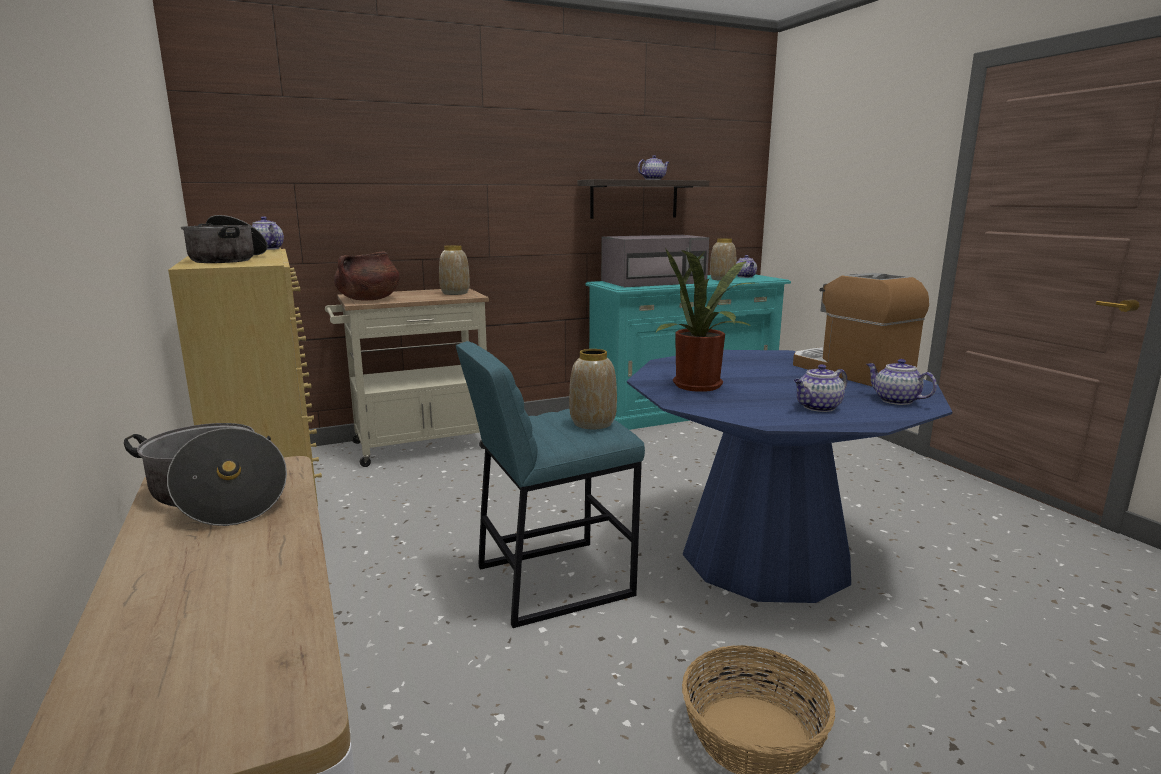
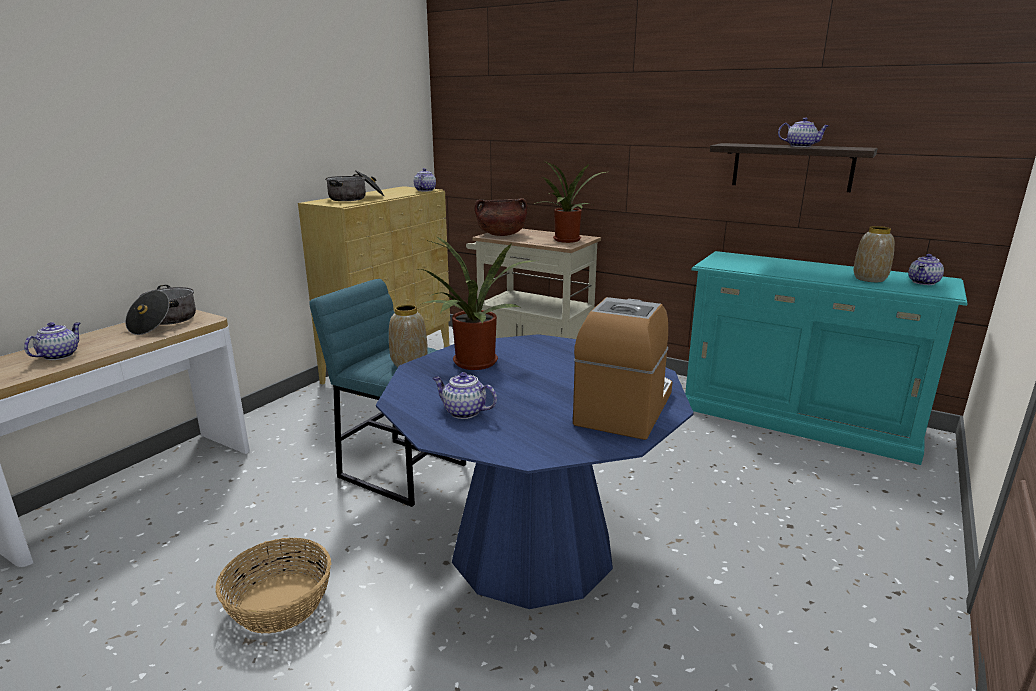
camera: 55 degrees right, 5 degrees up
vase [439,245,470,295] -> potted plant [534,161,606,243]
grey microwave [601,235,709,287] -> none
teapot [867,359,937,405] -> teapot moved to [24,322,80,360]

